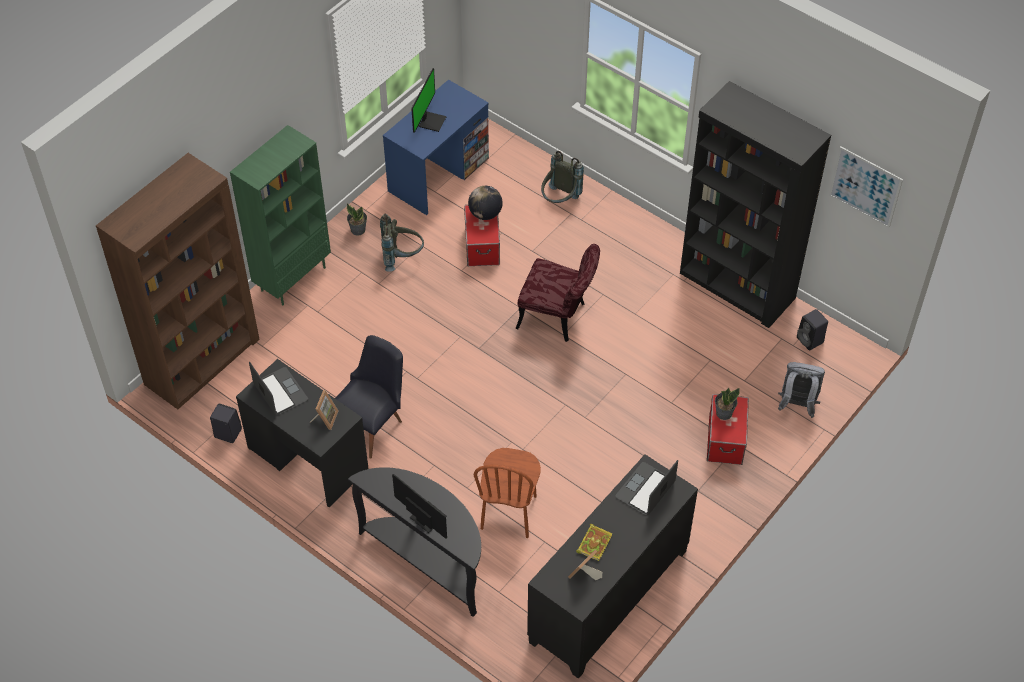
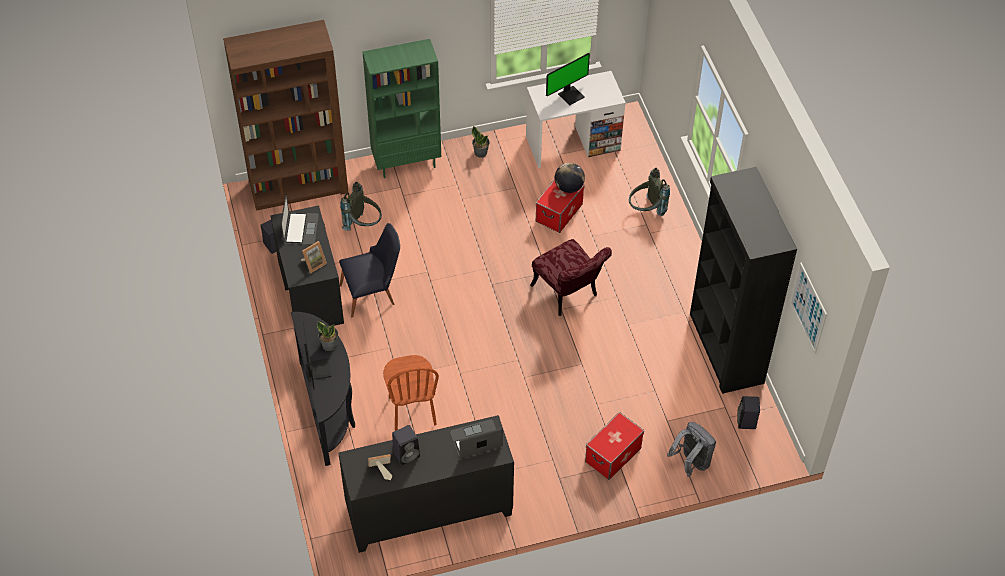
camera: 35 degrees right, 0 degrees up
grey backpack [380,213,424,272] -> grey backpack moved to [340,182,382,231]
blue desk [383,80,489,215] -> white desk [526,71,626,168]
brown chair [474,448,541,538] -> brown chair turned 60 degrees counterclockwise [383,355,439,431]
book [576,524,612,561] -> black speaker [392,425,420,465]
potted plant [715,388,740,420] -> potted plant moved to [317,321,338,351]

